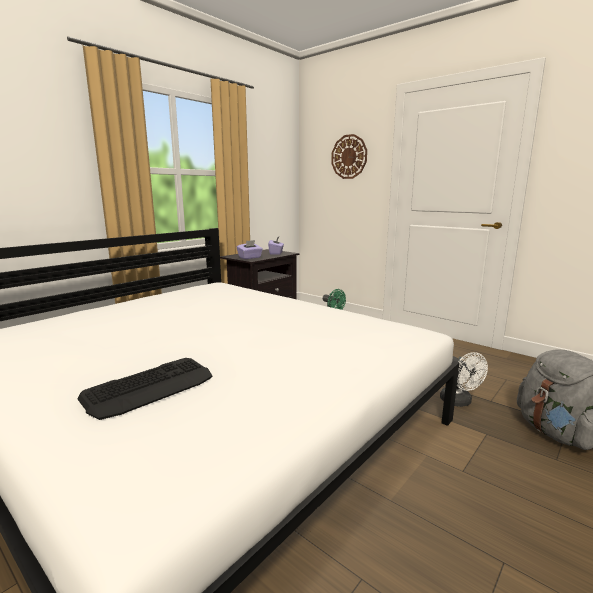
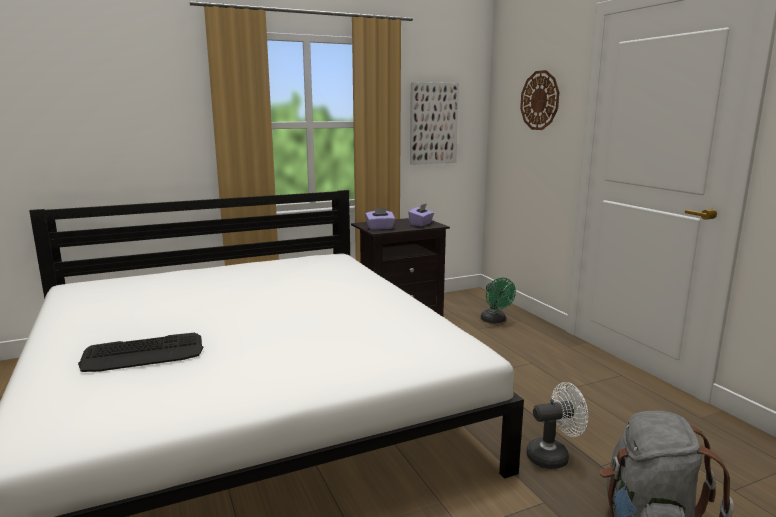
camera: 25 degrees right, 0 degrees up
white fan [440,352,488,407] -> white fan turned 105 degrees counterclockwise [527,382,588,469]
none -> picture [410,82,459,165]

